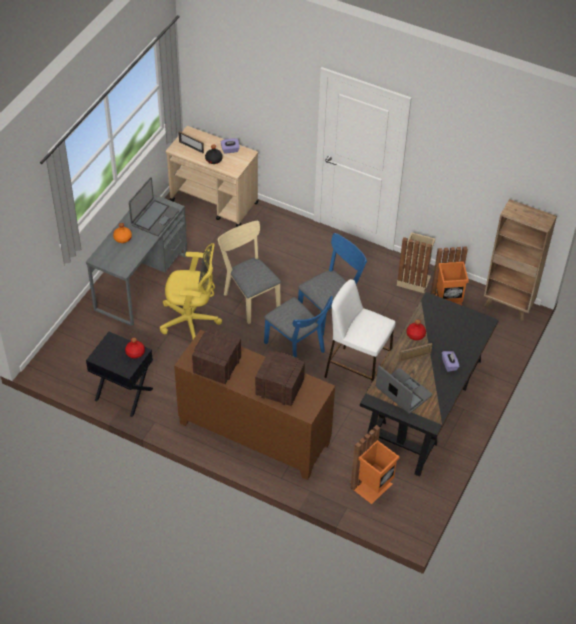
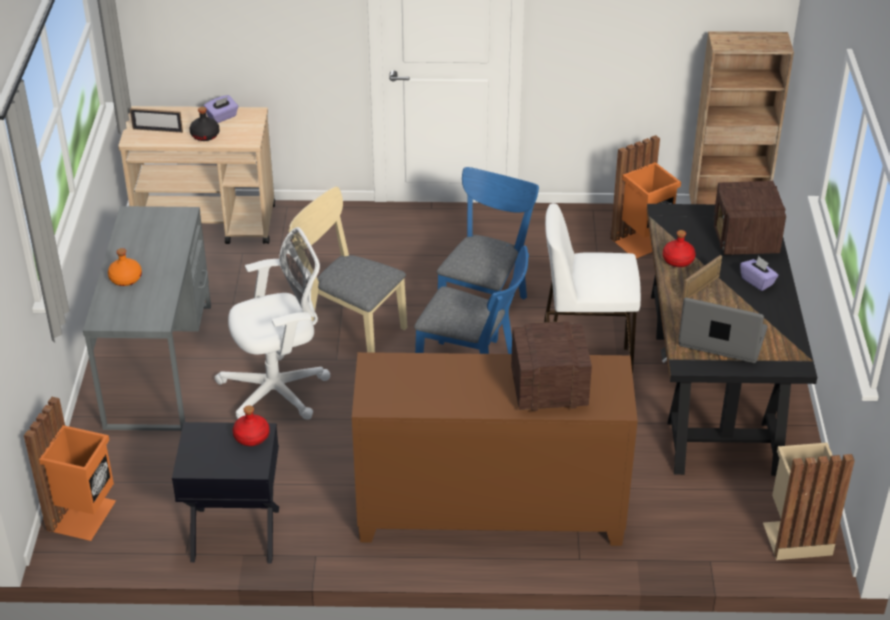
camera: 25 degrees left, 10 degrees down
laptop [129,177,179,236] -> none
yellow office chair [160,243,222,340] -> white office chair [215,227,331,420]
radio [192,328,241,384] -> radio moved to [713,181,786,255]
orange trash can [350,425,399,504] -> orange trash can moved to [24,397,116,541]
beige trash can [397,232,435,293] -> beige trash can moved to [763,443,855,560]

